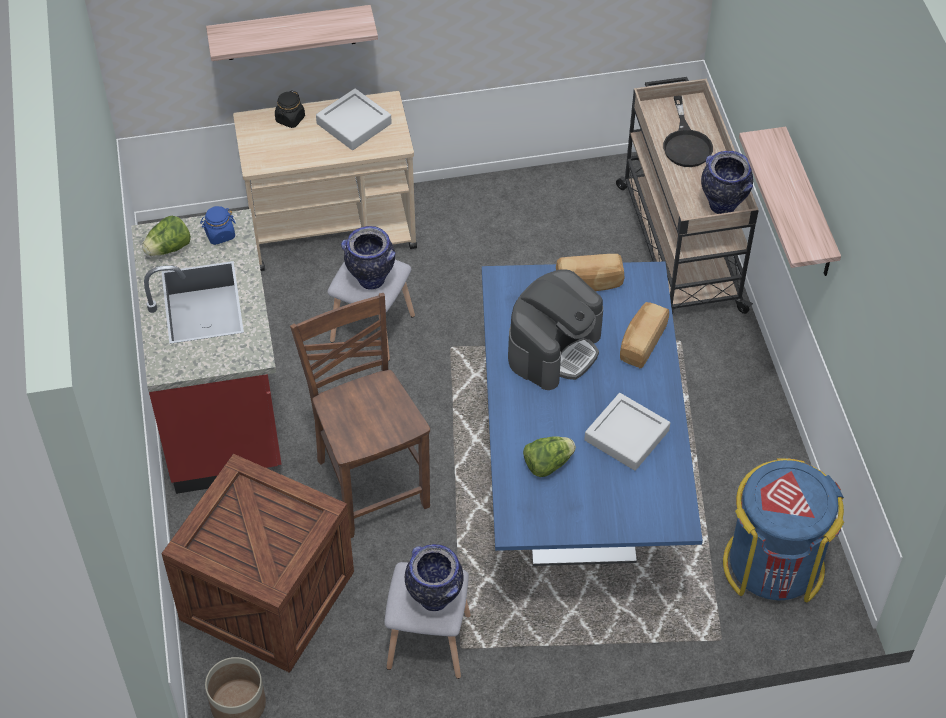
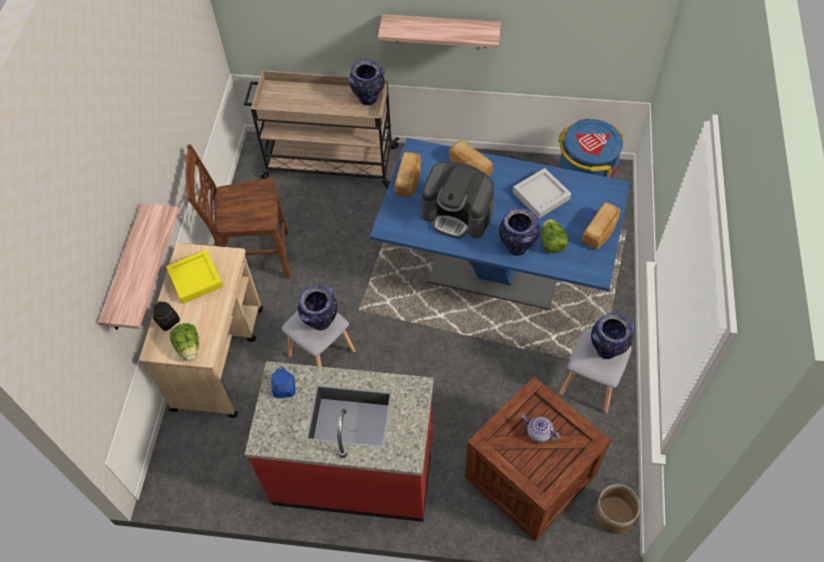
camera: 70 degrees left, 5 degrees up
lettuce [142,216,191,256] -> lettuce moved to [170,323,199,361]
brown chair [290,293,430,538] -> brown chair moved to [186,144,290,279]
grey tray [316,89,392,150] -> yellow tray [166,250,223,304]
coffee machine [508,269,603,390] -> coffee machine turned 150 degrees clockwise [421,162,494,239]
black frying pan [663,96,713,167] -> none
none -> vase [499,208,539,256]
none -> teapot [522,415,560,443]
none -> bread [582,202,620,249]

